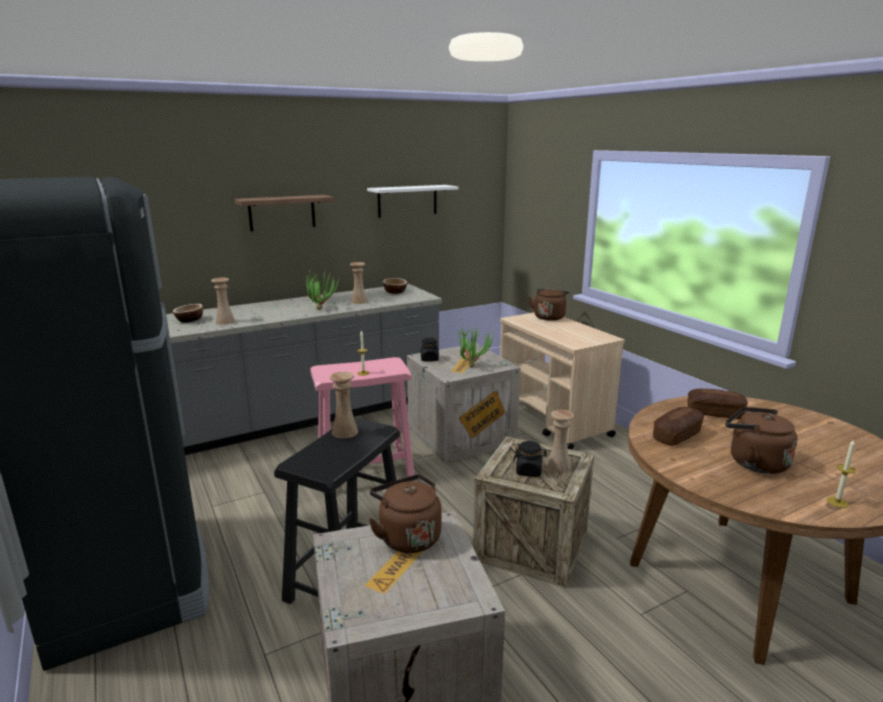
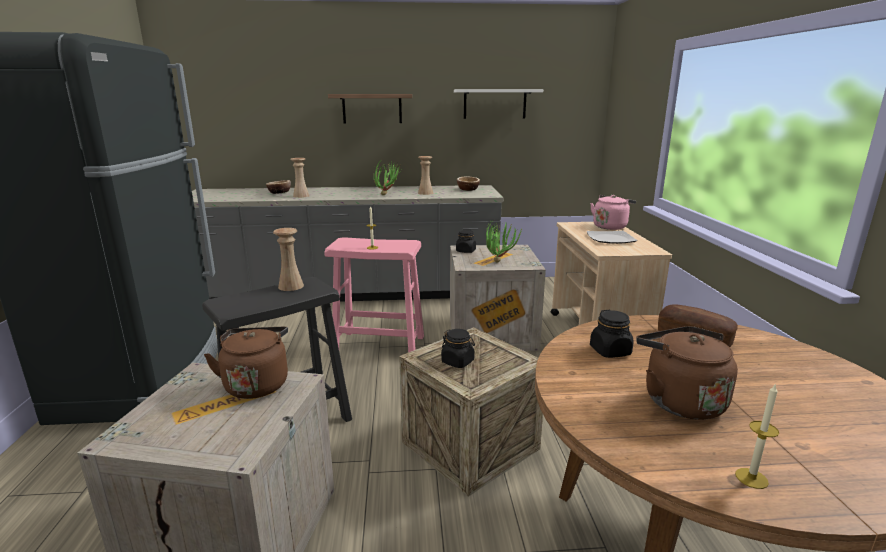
camera: 25 degrees right, 0 degrees up
brown kettle [528,288,569,321] -> pink kettle [590,195,636,230]
beige vase [546,410,574,473] -> none
bread [653,407,704,446] -> black jar [590,310,634,358]
none -> plate [587,231,637,244]

